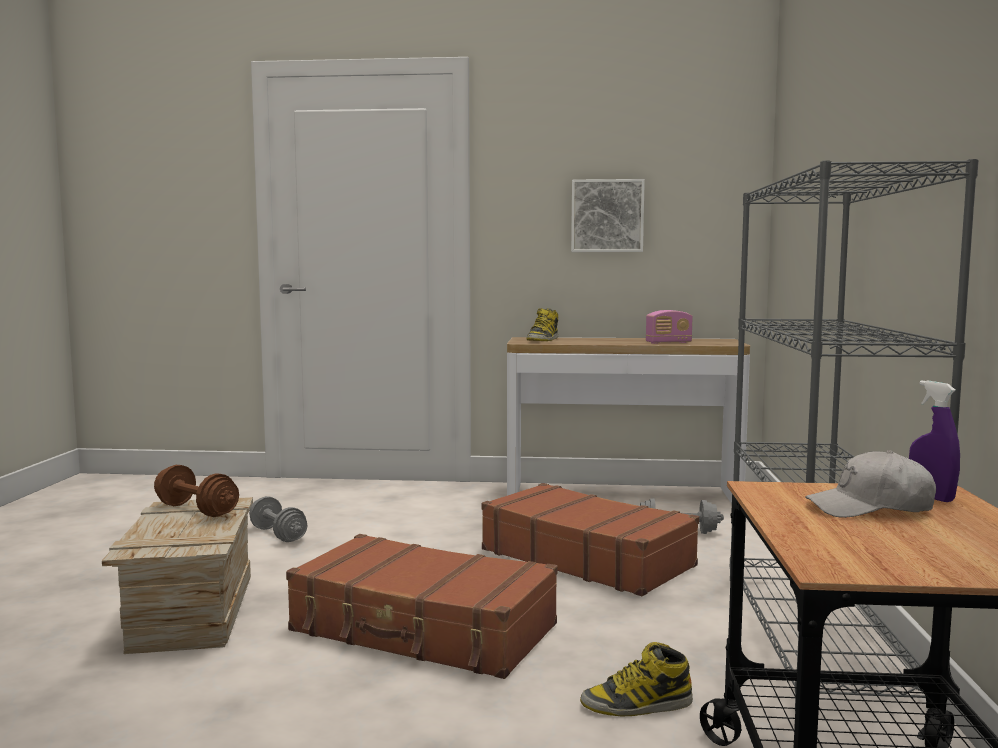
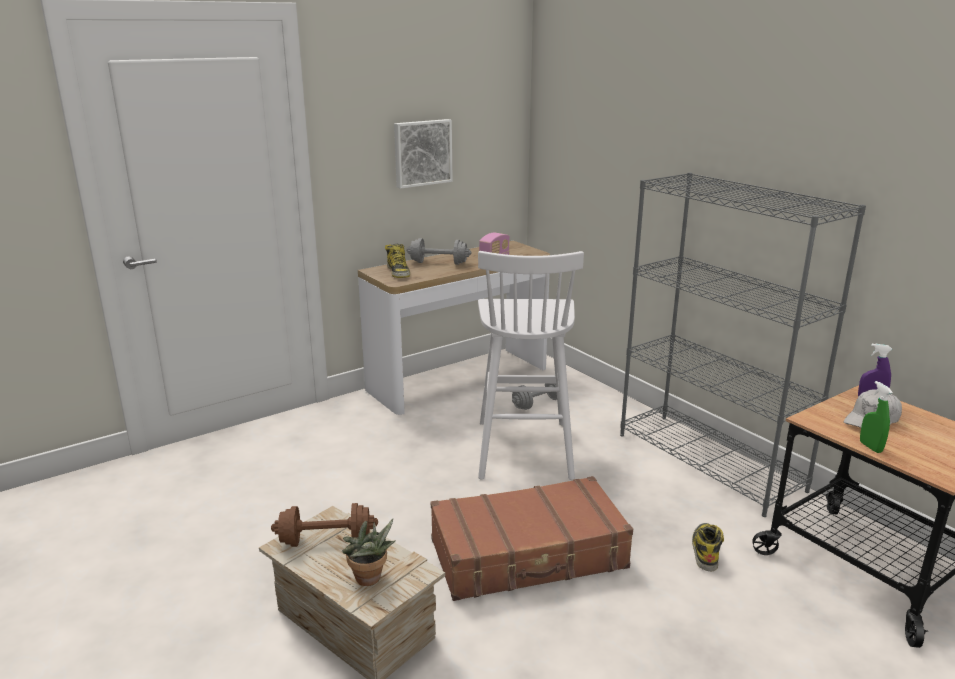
camera: 40 degrees left, 15 degrees up
grey dumbbell [249,496,307,542] -> grey dumbbell moved to [406,238,472,265]
brown suitcase [481,483,699,596] -> white stool [478,251,584,480]
boot [580,642,693,716] -> boot turned 150 degrees clockwise [692,523,724,571]
none -> potted plant [342,519,396,586]
none -> green spray bottle [860,381,893,453]

